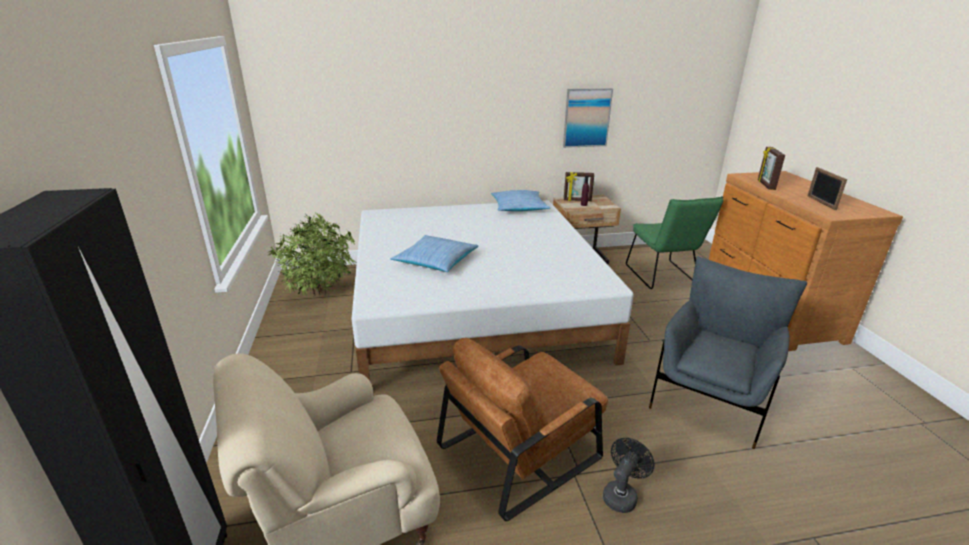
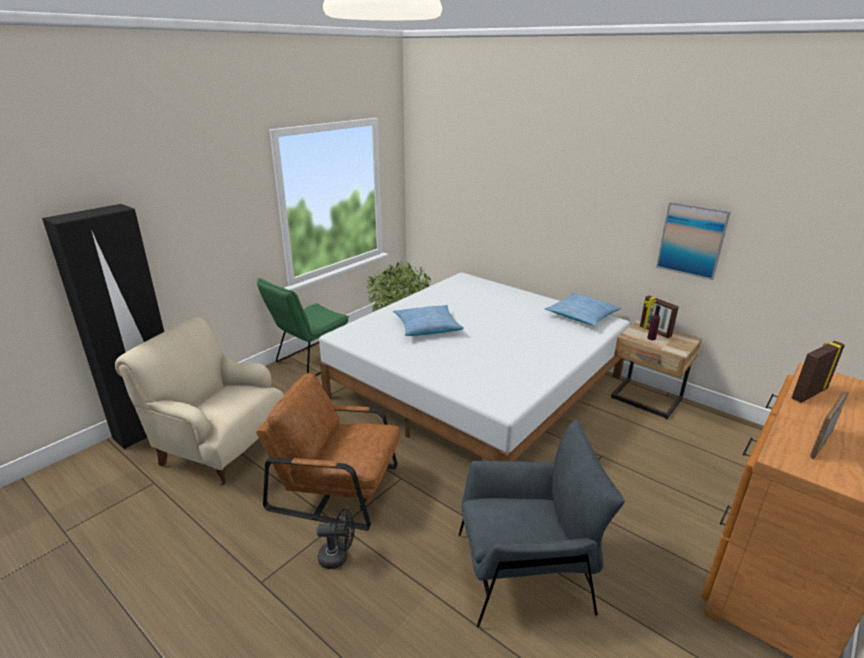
camera: 50 degrees right, 0 degrees up
green chair [626,196,724,289] -> green chair moved to [257,278,349,376]

